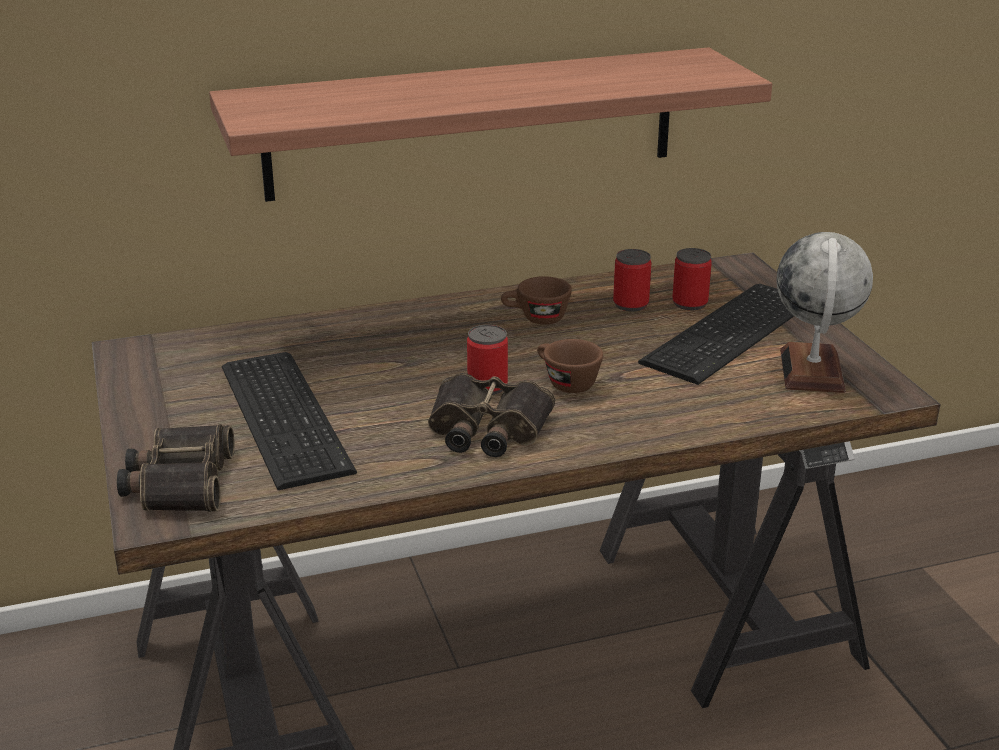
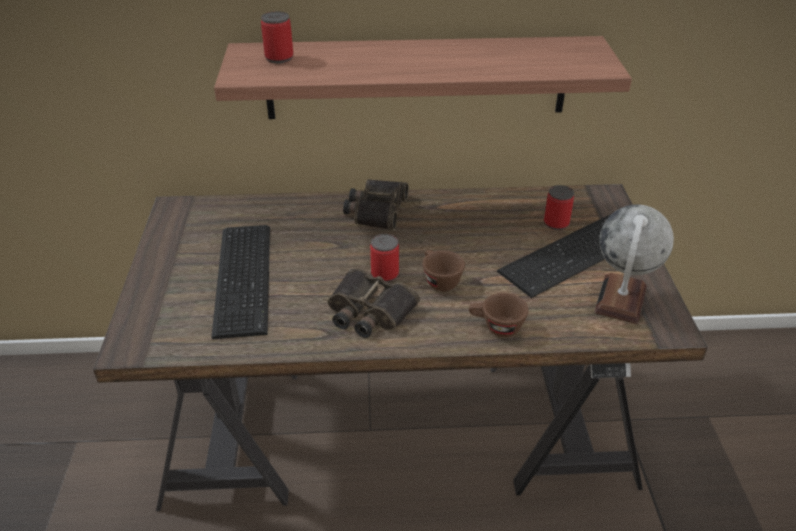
camera: 15 degrees right, 10 degrees up
binoculars [117,424,235,512] -> binoculars moved to [343,179,409,230]
brown cup [501,276,572,325] -> brown cup moved to [469,293,529,337]
can [613,249,651,311] -> can moved to [261,11,293,63]

